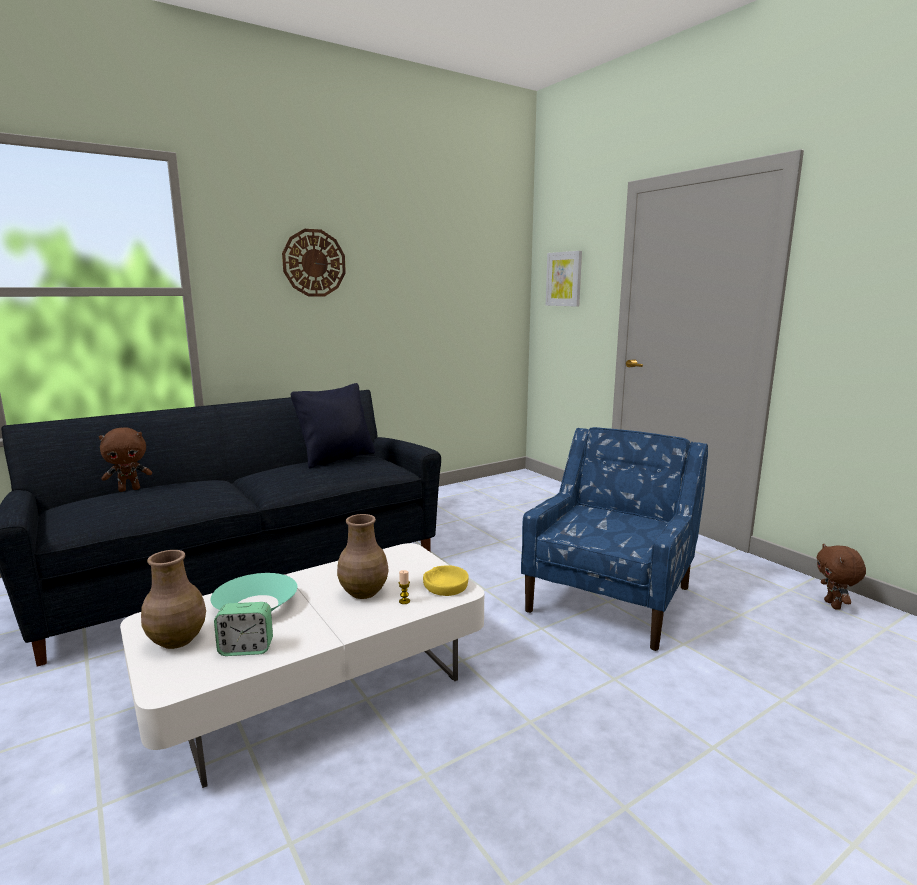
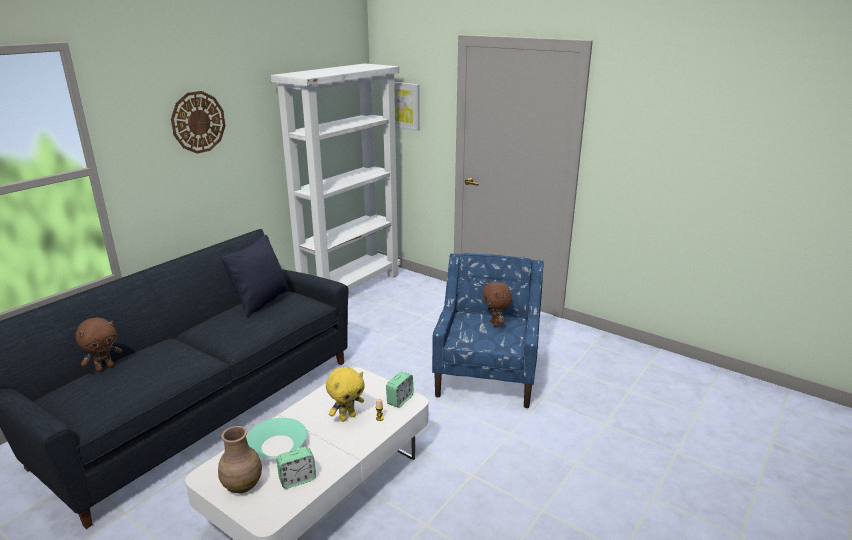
camera: 20 degrees left, 10 degrees up
brown vase [337,514,389,599] -> yellow plush toy [326,367,365,422]
yellow bowl [423,565,469,596] -> alarm clock [386,372,414,408]
brown plush toy [817,543,866,610] -> brown plush toy moved to [482,282,512,327]
none -> white bookcase [271,63,400,290]

